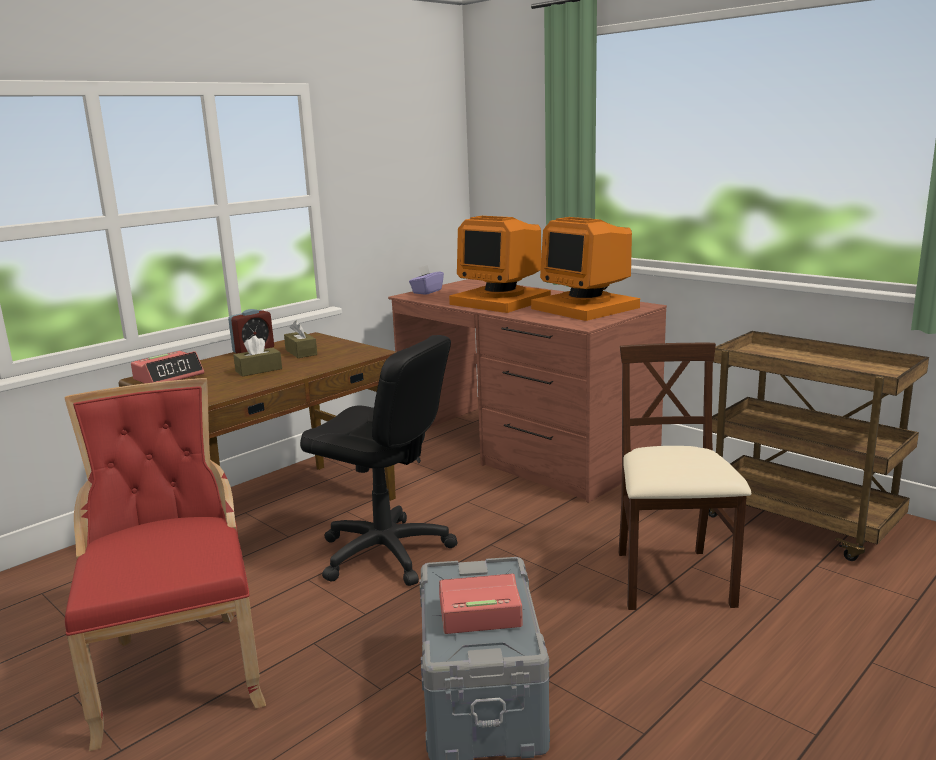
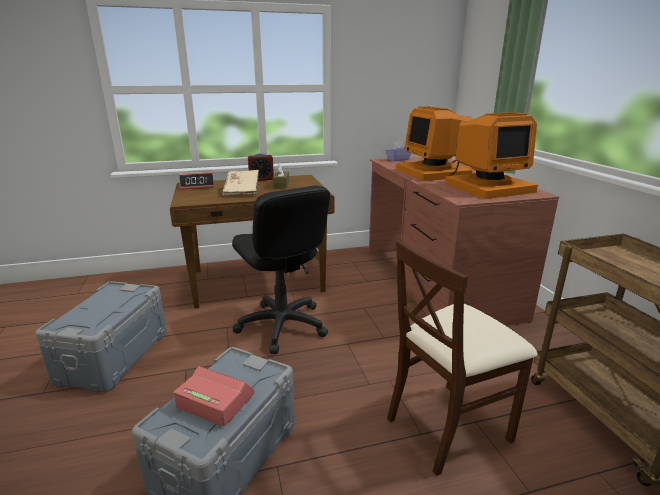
camera: 30 degrees right, 5 degrees up
red chair [65,378,266,751] -> grey storage box [35,281,167,393]
brown tissue box [233,336,282,377] -> beige book [222,170,259,196]
monitor [531,217,640,321] -> monitor turned 105 degrees counterclockwise [445,112,538,199]
beige chair [619,343,751,610] -> beige chair turned 150 degrees counterclockwise [387,240,538,476]

